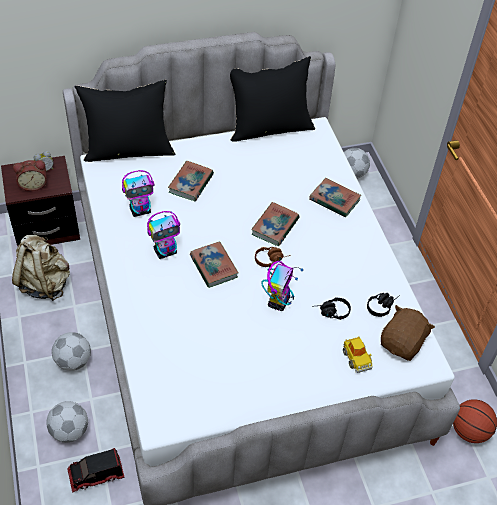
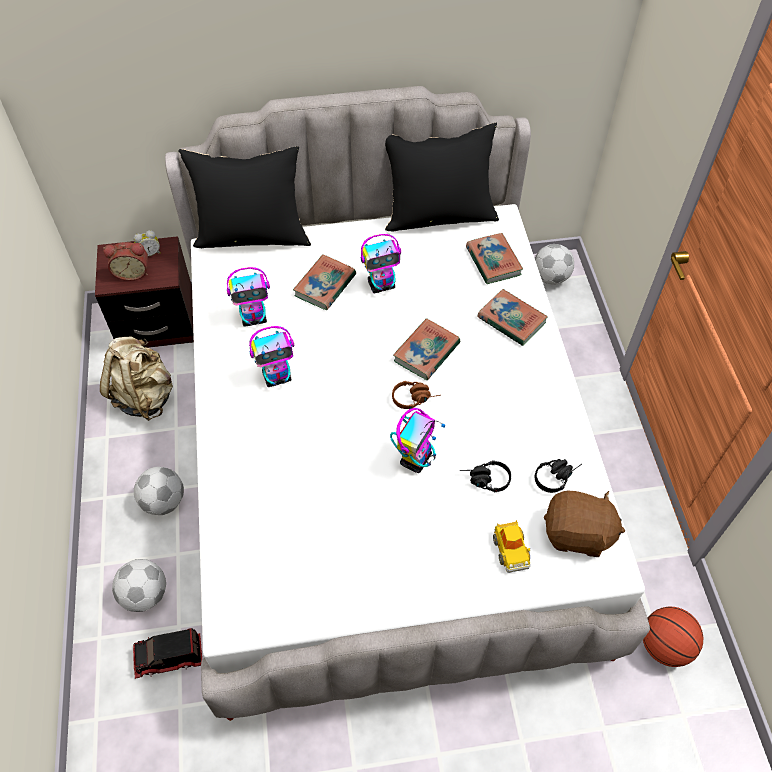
camera: 10 degrees right, 5 degrees up
book [190,242,238,288] -> book moved to [466,233,523,284]
brown plush toy [381,305,435,361] -> brown plush toy turned 60 degrees clockwise [544,491,625,557]
none -> toy robot [361,234,401,293]

